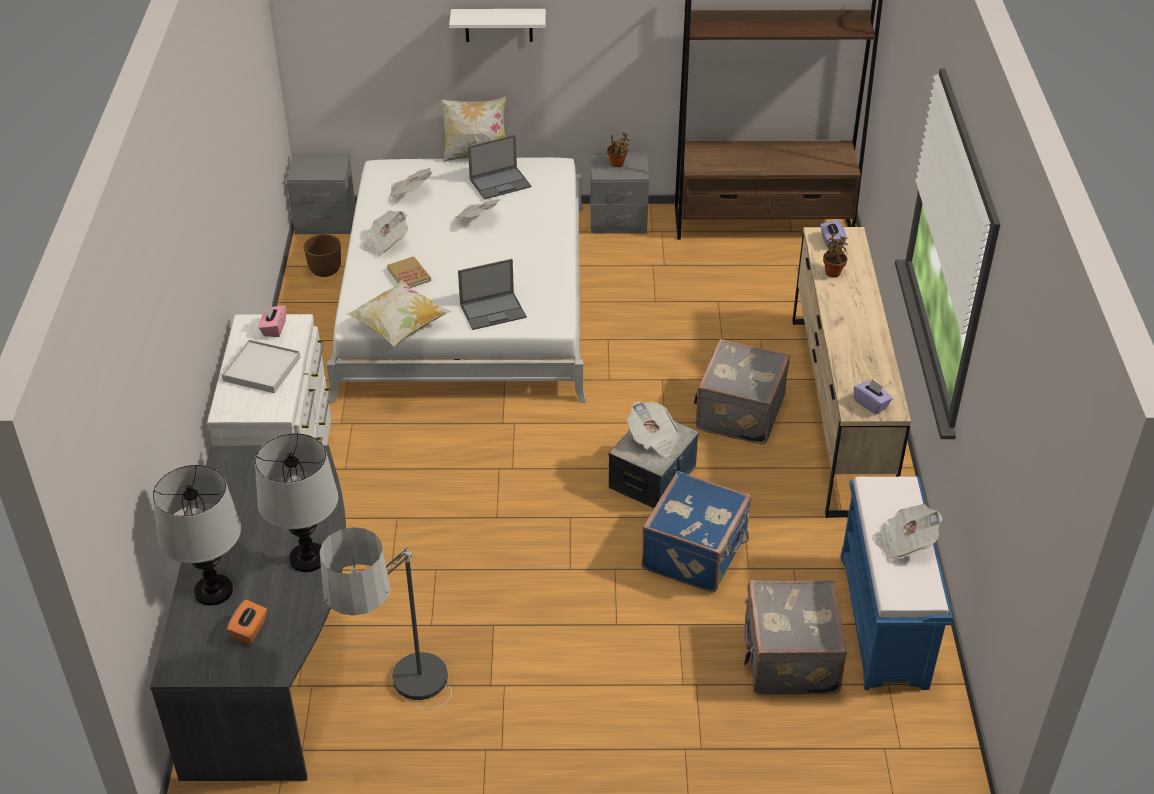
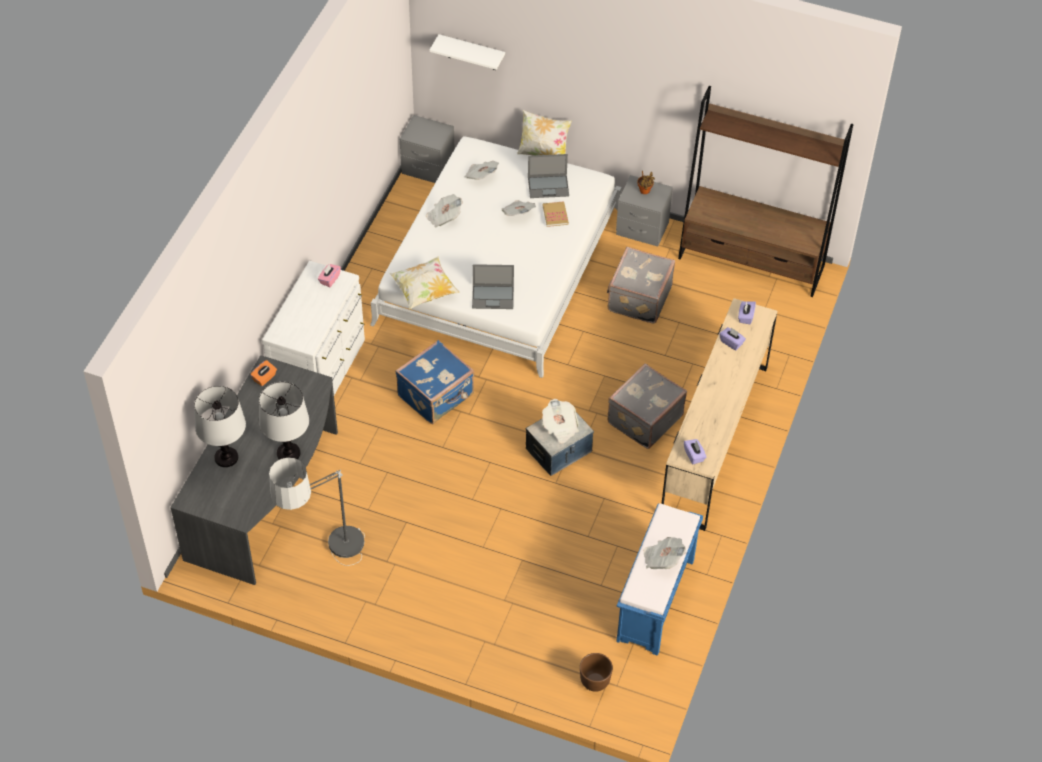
camera: 20 degrees right, 10 degrees up
white tray [222,339,301,393] -> none
orange tissue box [227,600,267,644] -> orange tissue box moved to [250,360,277,386]
brown planter [304,234,341,277] -> brown planter moved to [580,653,613,692]
book [387,256,431,288] -> book moved to [543,201,569,227]
white shelf [449,9,546,42] -> white shelf moved to [430,34,505,70]
blue suitcase [642,471,751,592] -> blue suitcase moved to [396,340,474,424]
grey suitcase [744,580,847,695] -> grey suitcase moved to [607,247,675,324]
potted plant [823,233,848,278] -> purple tissue box [720,327,746,350]

